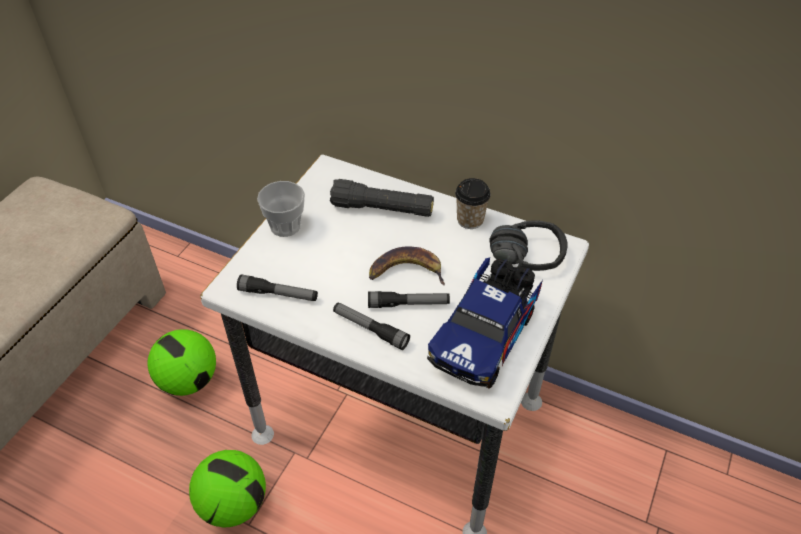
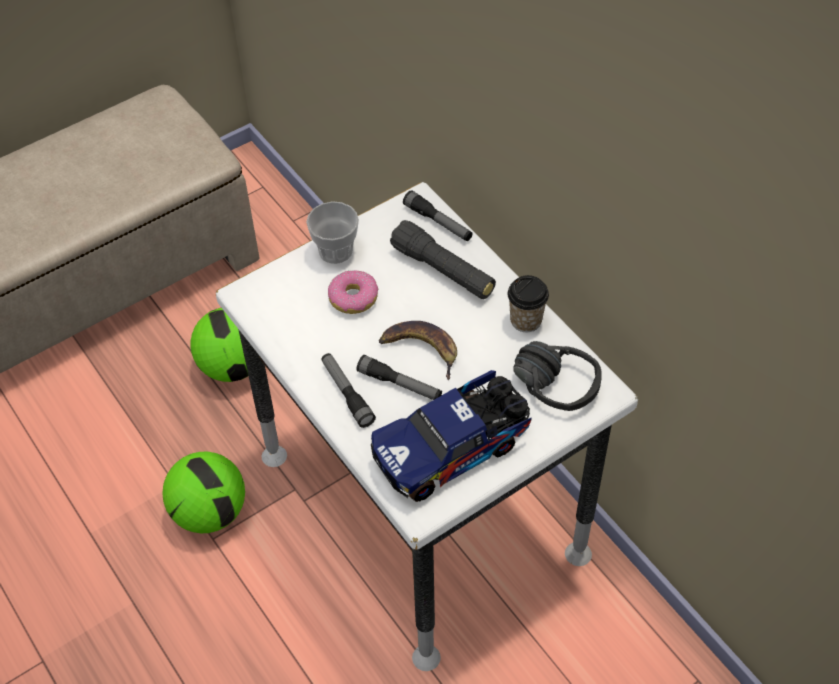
camera: 30 degrees right, 5 degrees up
flashlight [237,274,318,301] -> flashlight moved to [403,190,473,241]
none -> donut [328,270,379,314]

